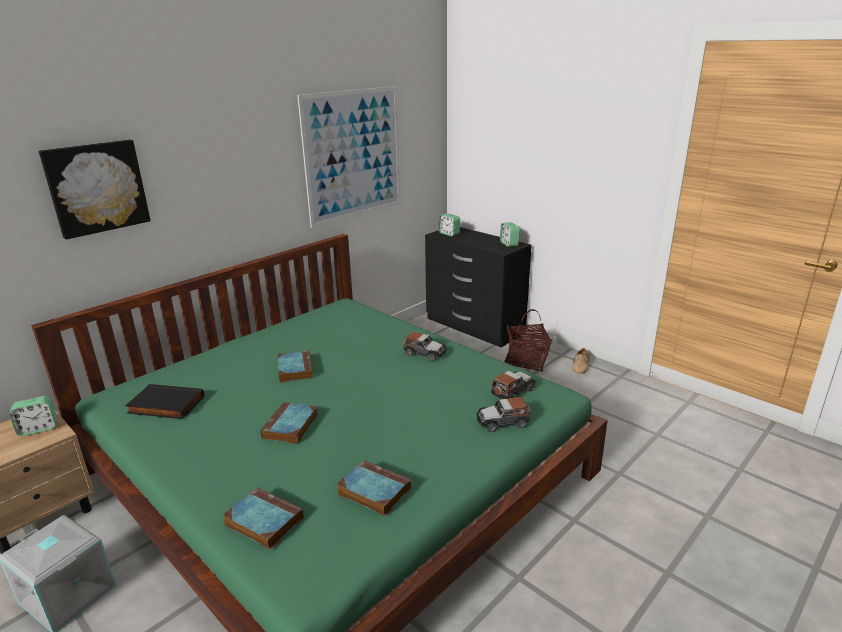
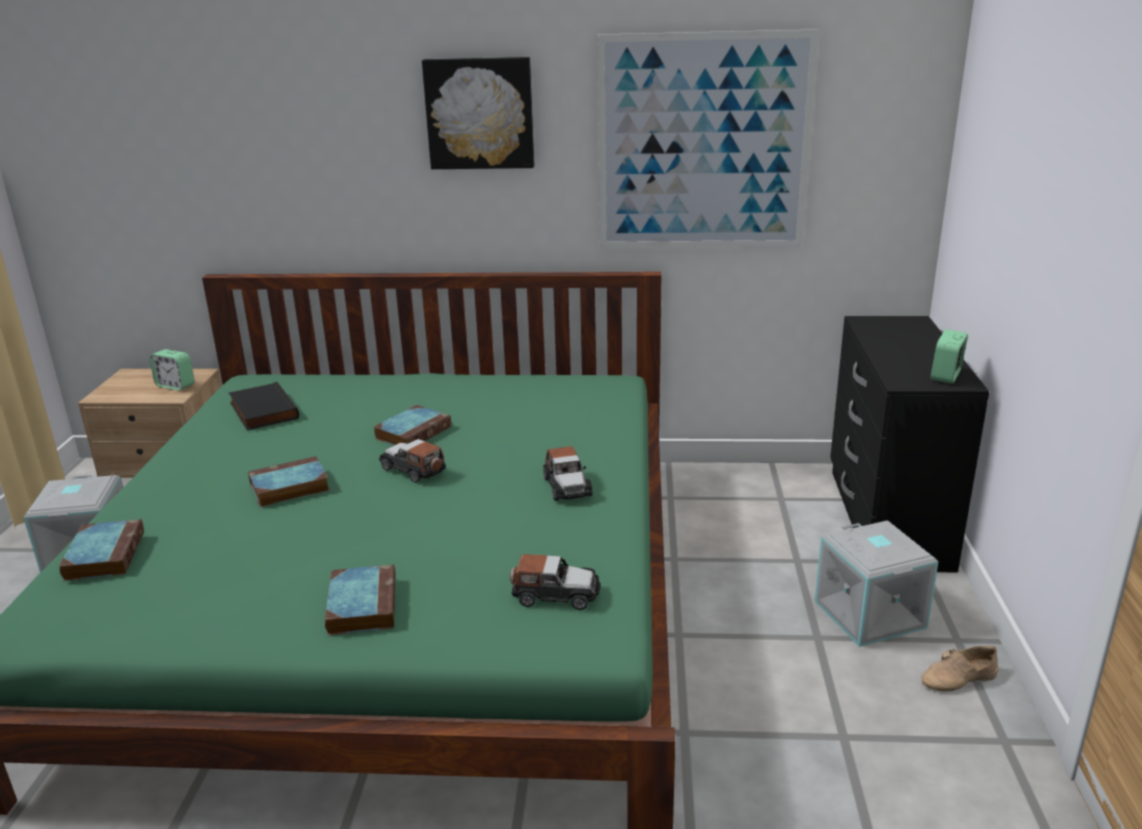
camera: 50 degrees right, 0 degrees up
picture [39,140,151,239] -> picture moved to [422,57,534,169]
book [337,460,411,516] -> book moved to [325,564,395,635]
alarm clock [439,213,460,236] -> none
toy car [477,397,530,432] -> toy car moved to [379,439,446,483]
basket [505,309,552,372] -> grey storage box [815,520,939,647]

